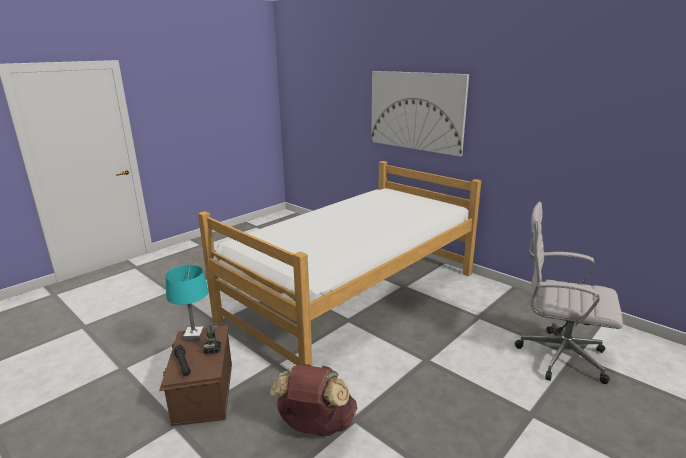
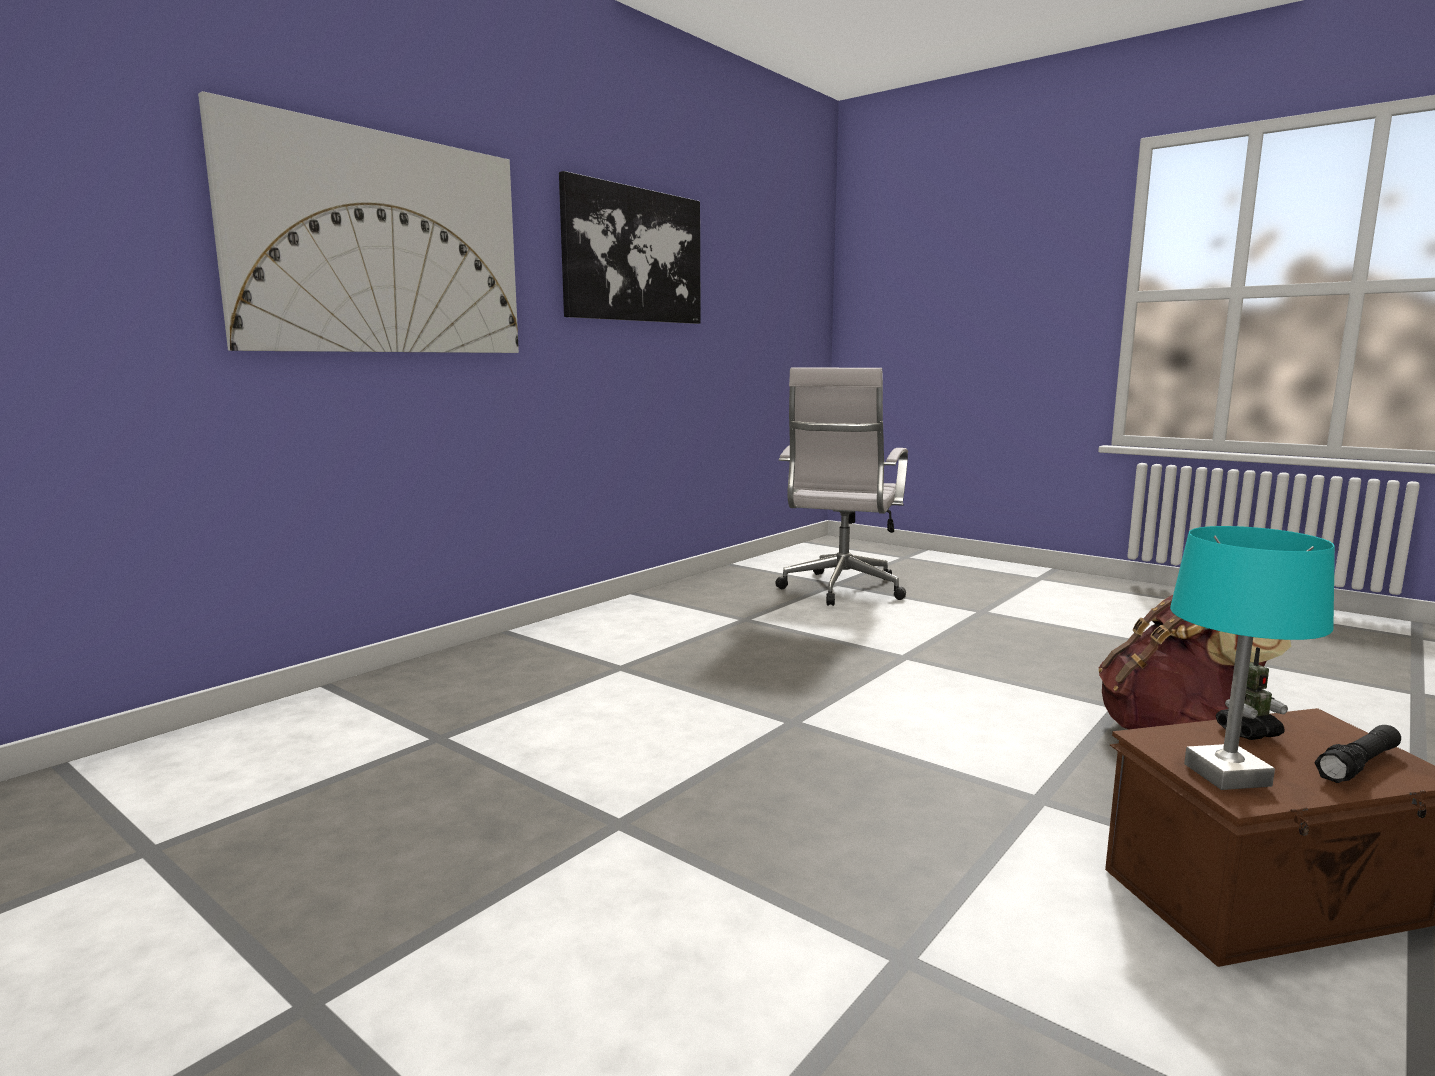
camera: 95 degrees left, 10 degrees down
bed [198,161,481,366] -> none
none -> picture [559,171,701,324]

